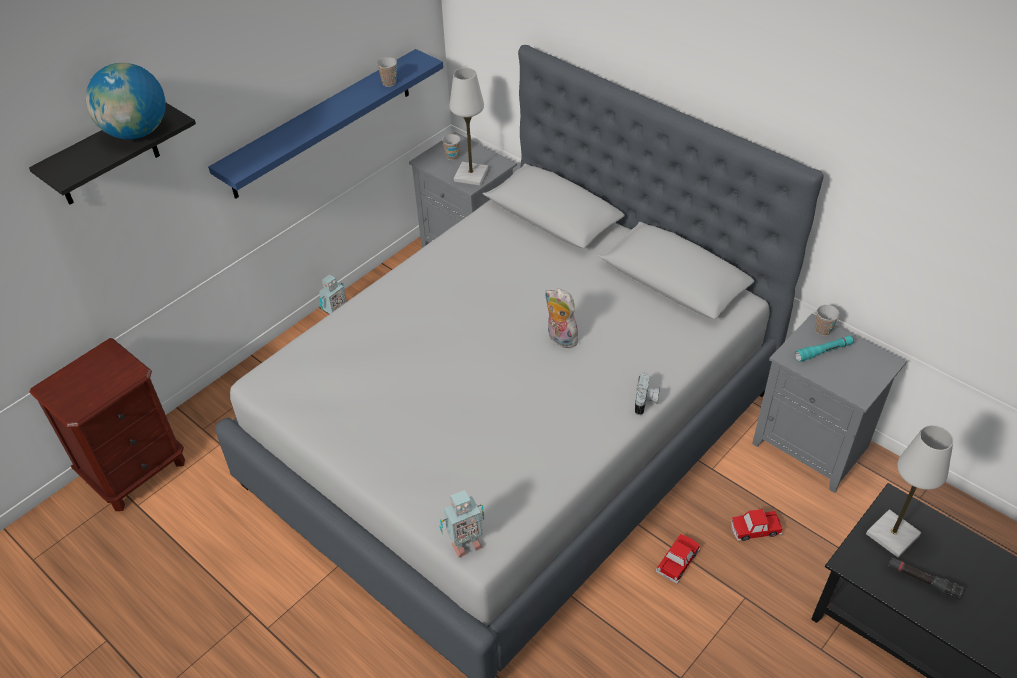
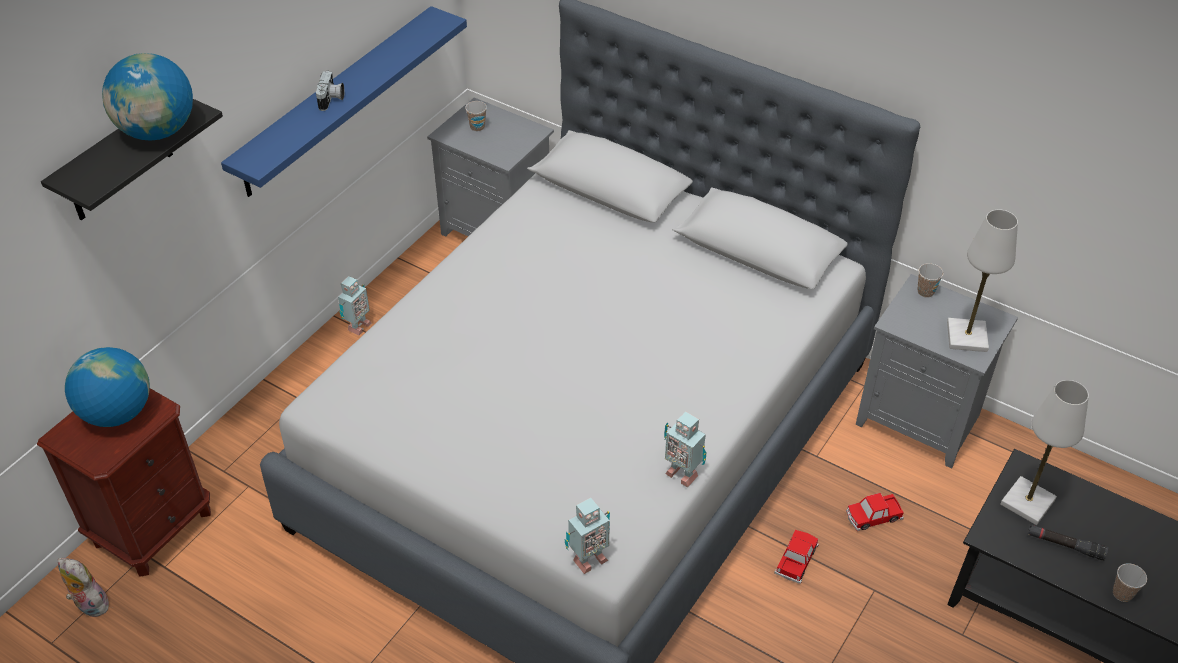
camera: 10 degrees left, 0 degrees up
cup [377,57,397,87] -> cup moved to [1113,563,1147,602]
white table lamp [450,68,488,186] -> white table lamp moved to [947,209,1018,352]
plush toy [545,289,580,348] -> plush toy moved to [58,558,109,617]
camera [635,373,660,415] -> camera moved to [316,71,345,111]
turquoise flashlight [795,335,854,362] -> none
none -> globe [65,347,150,427]
none -> toy robot [664,412,706,487]

